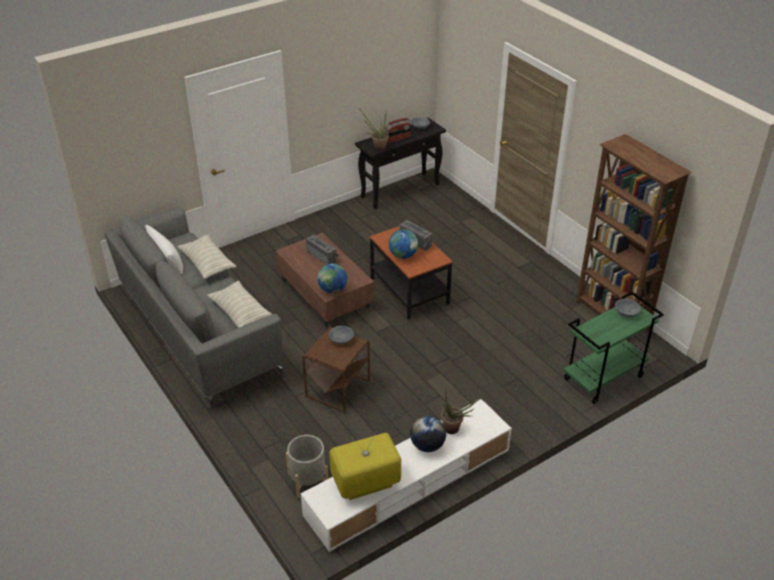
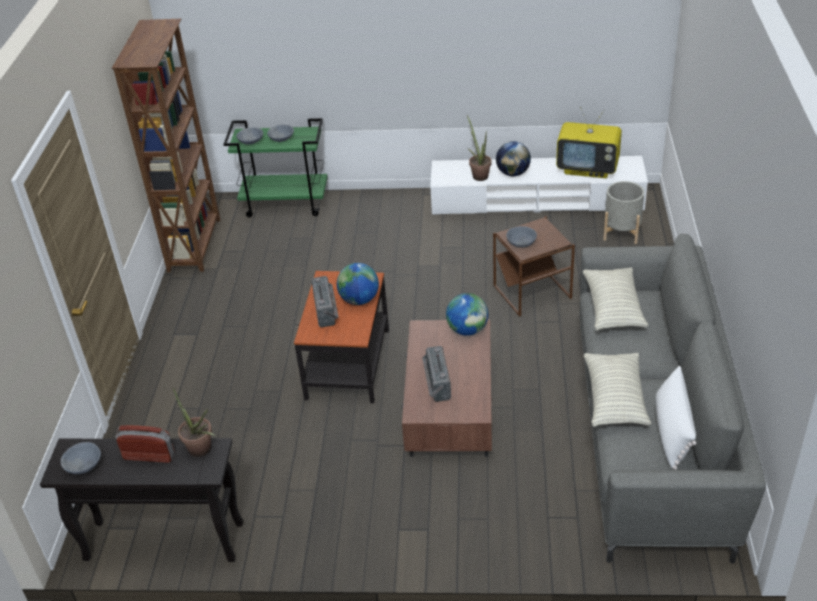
camera: 140 degrees left, 0 degrees up
none -> grey bowl [267,125,294,142]

